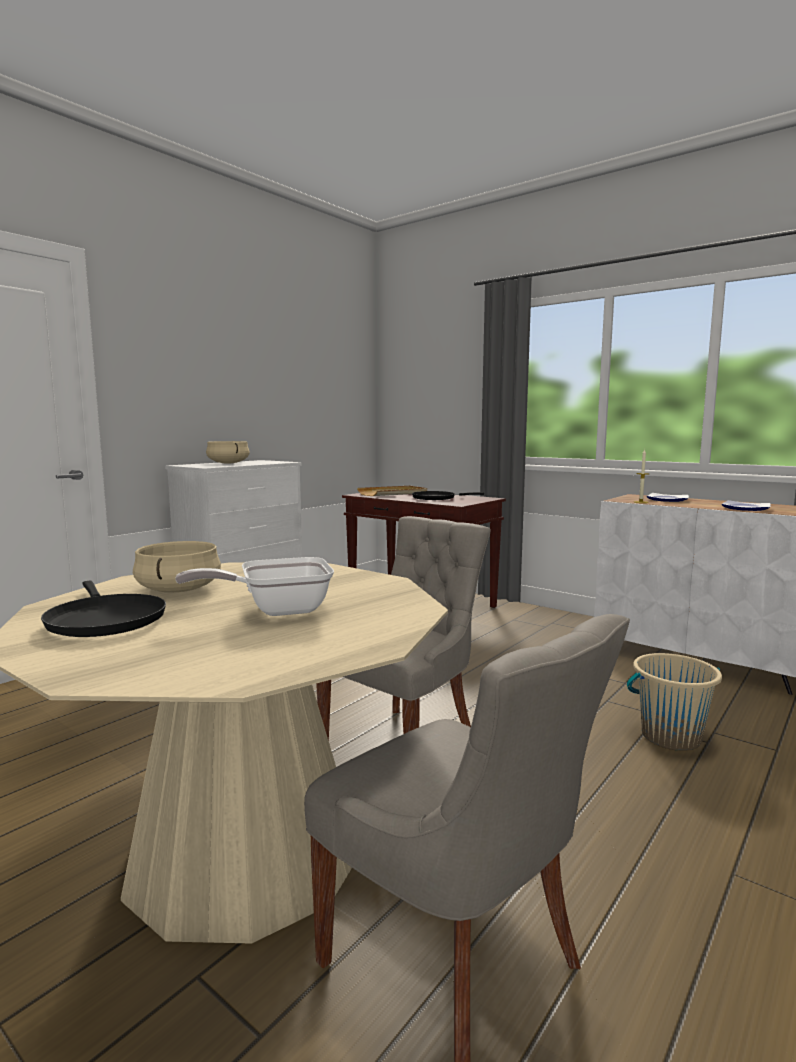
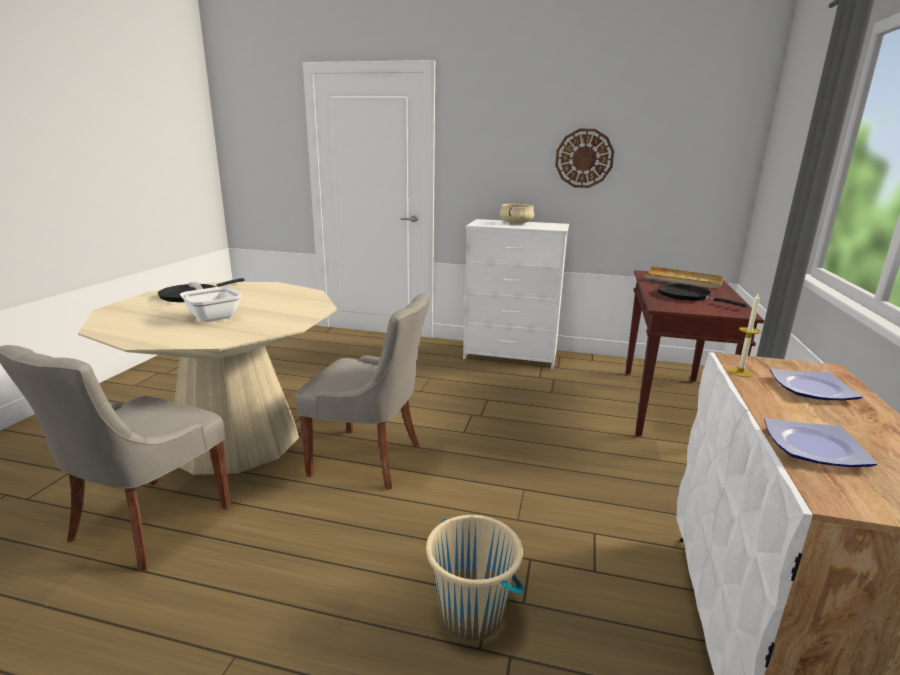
camera: 65 degrees right, 10 degrees up
beige cooking pot [133,541,221,592] -> none
none -> wall clock [555,129,614,188]

